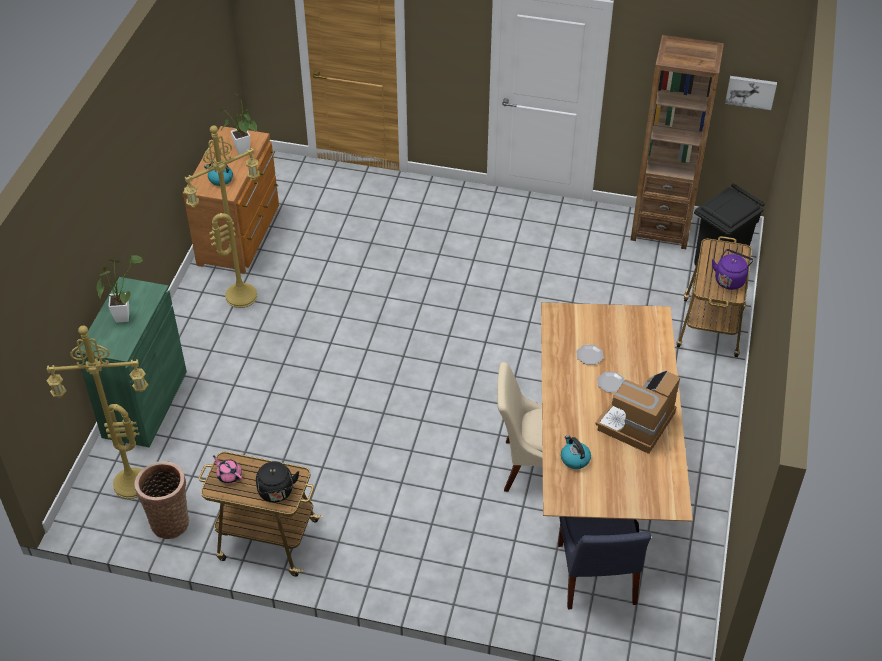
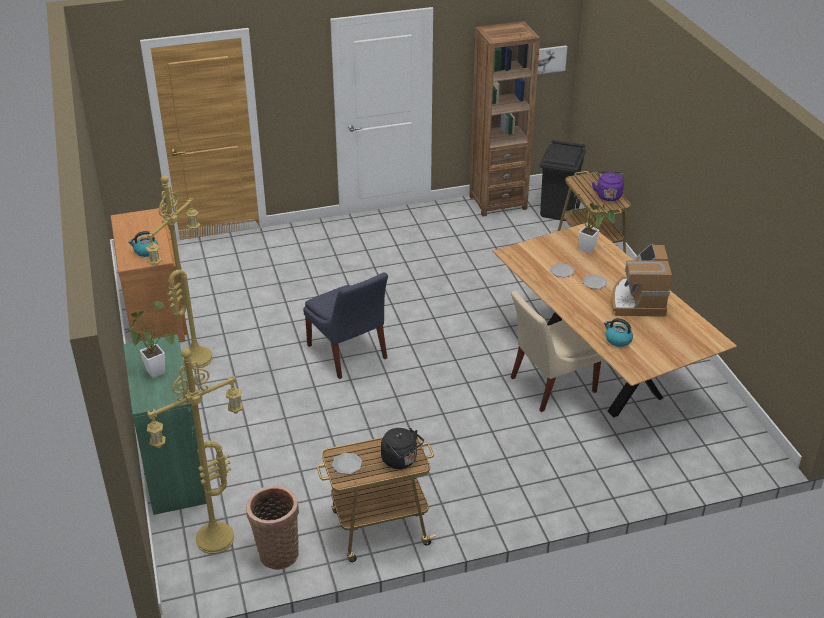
camera: 30 degrees left, 10 degrees down
pink teapot [213,455,242,484] -> plate [332,453,362,474]
potted plant [219,94,257,155] -> potted plant moved to [567,193,615,253]
blue chair [558,517,651,609] -> blue chair moved to [303,273,388,379]

